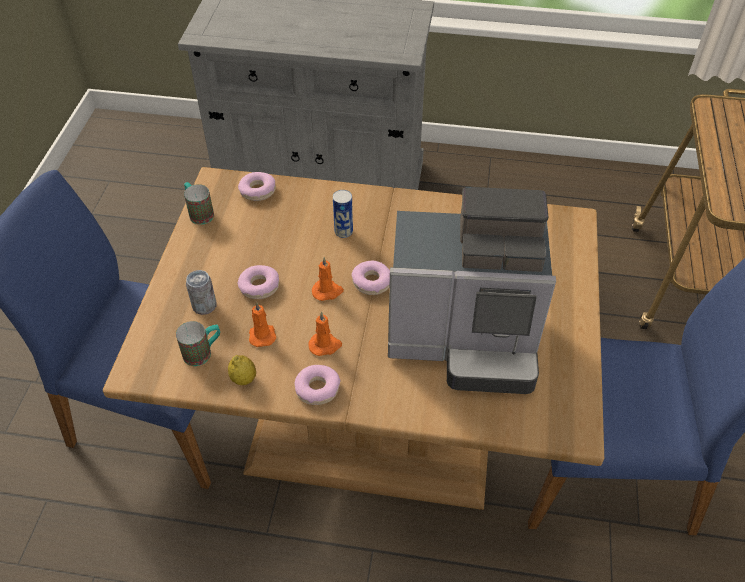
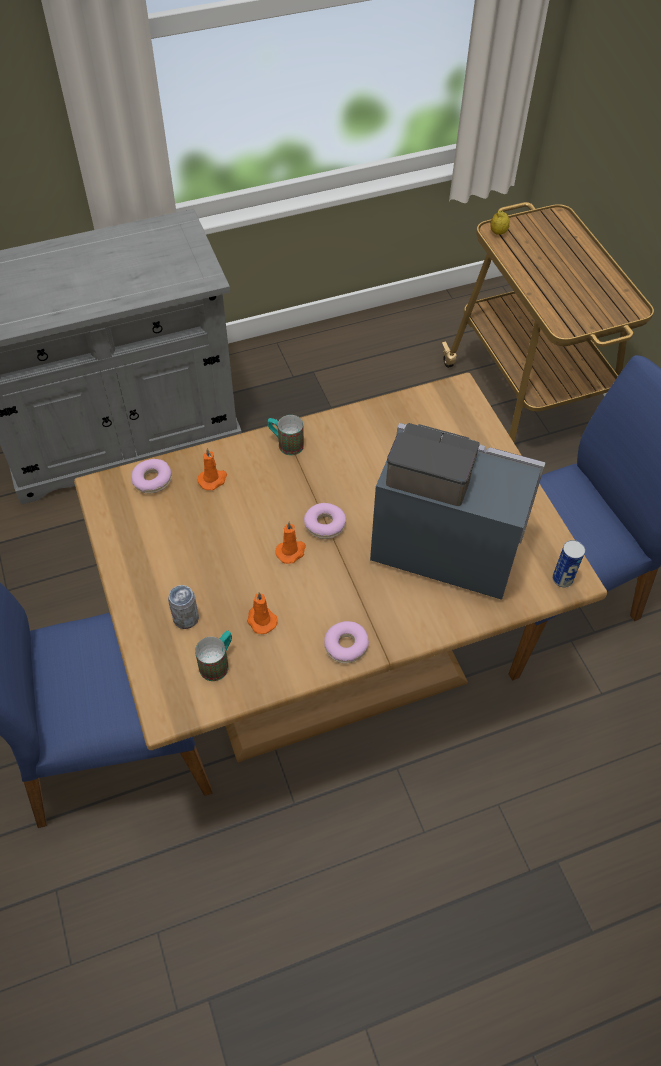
camera: 30 degrees left, 5 degrees up
mug [184,182,214,225] -> mug moved to [268,415,304,455]
lemon [228,355,256,385] -> lemon moved to [490,210,510,235]
donut [237,265,279,299] -> none
orange candle [308,311,342,356] -> orange candle moved to [198,448,227,490]
can [333,190,353,238] -> can moved to [552,540,585,587]
coffee machine [388,187,556,394] -> coffee machine turned 135 degrees counterclockwise [370,423,546,600]

